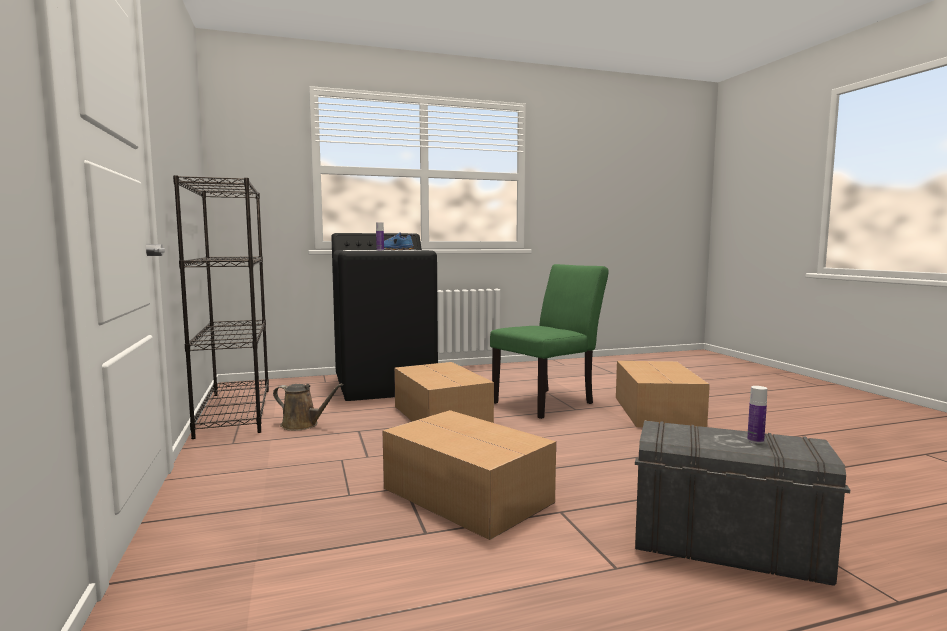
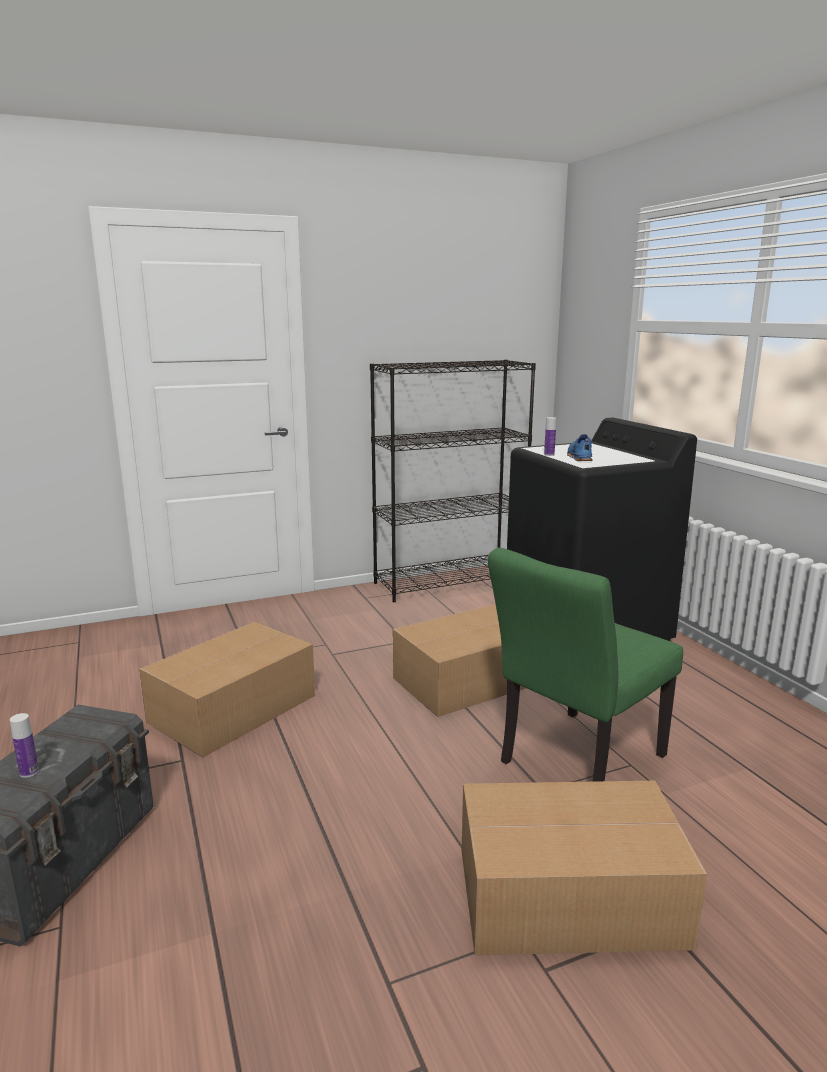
camera: 85 degrees right, 10 degrees up
brown watering can [273,383,343,431] -> none
green chair [490,264,608,419] -> green chair turned 90 degrees clockwise [488,548,683,782]

